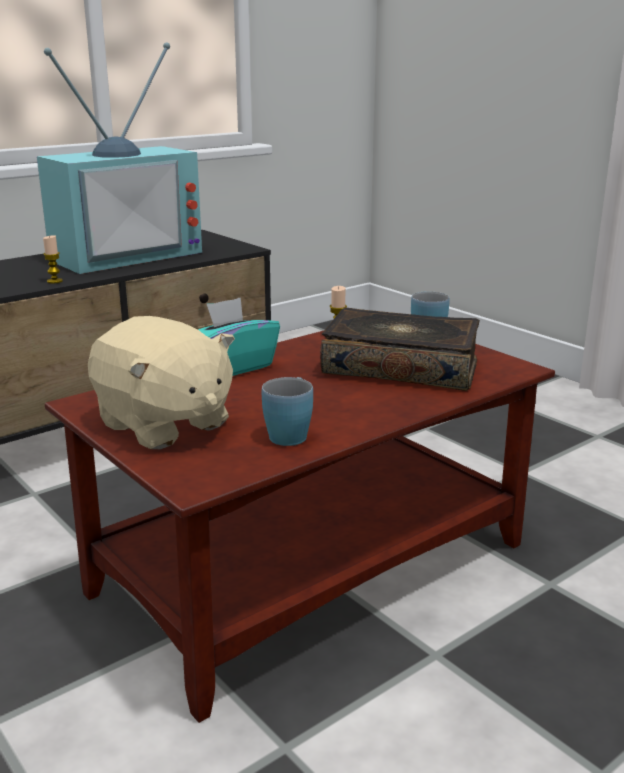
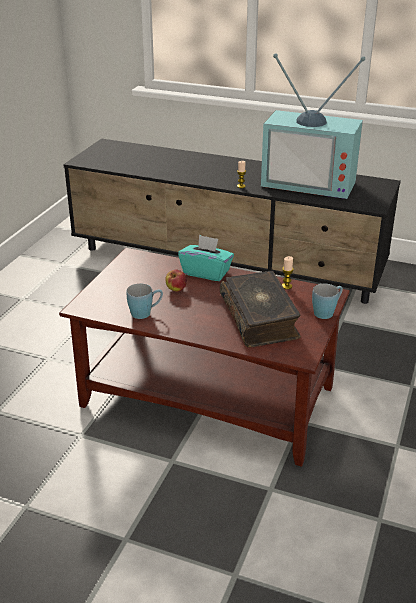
camera: 60 degrees right, 10 degrees up
beige plush toy [88,316,235,449] -> none
none -> apple [165,270,187,292]

